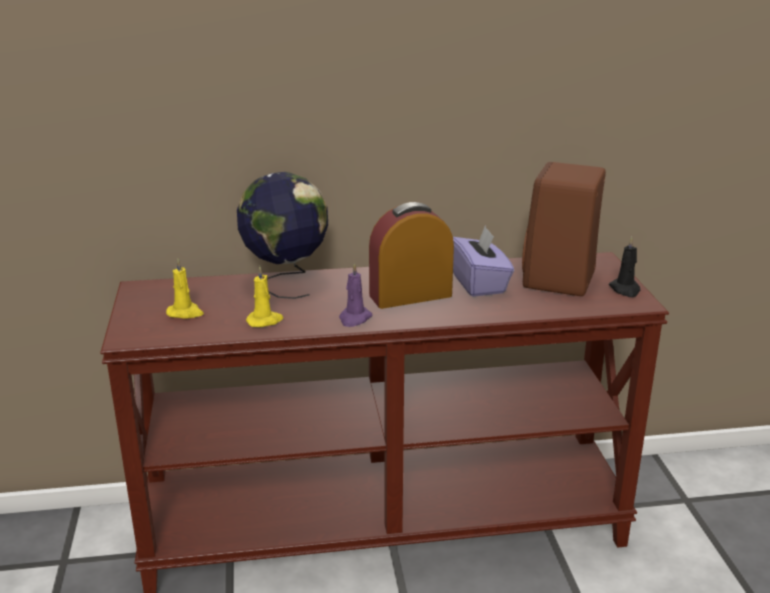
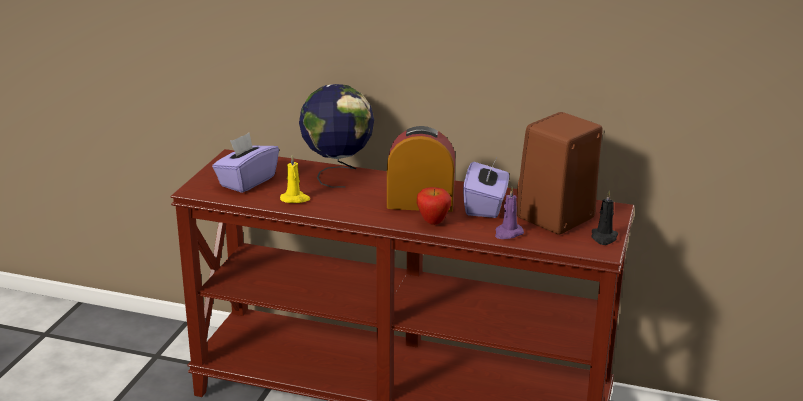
camera: 25 degrees right, 0 degrees up
yellow candle [166,258,204,319] -> purple tissue box [212,133,279,193]
purple candle [339,262,372,327] -> purple candle moved to [495,187,524,239]
none -> apple [417,187,451,225]

